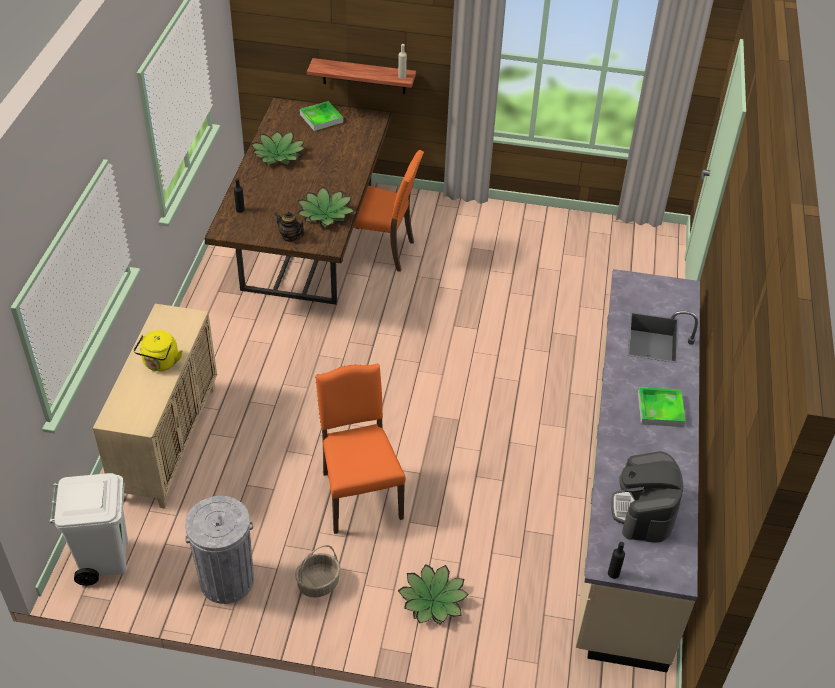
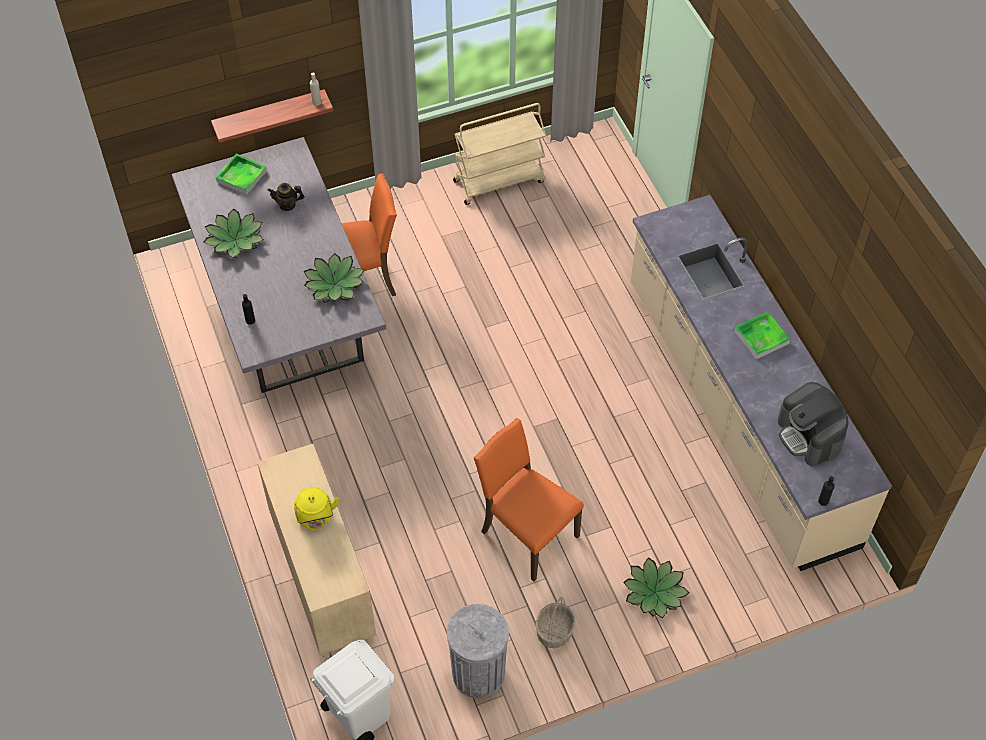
camera: 30 degrees left, 10 degrees up
brown dining table [204,98,391,305] -> grey dining table [172,137,386,393]
teapot [275,211,305,242] -> teapot moved to [267,183,305,211]
none -> beige cart [453,103,546,205]

